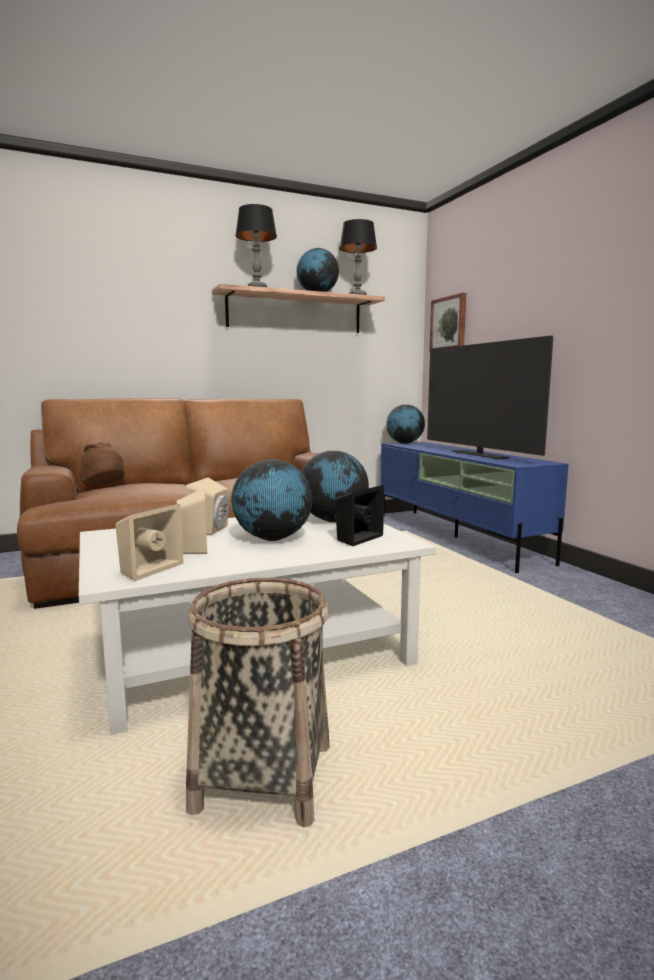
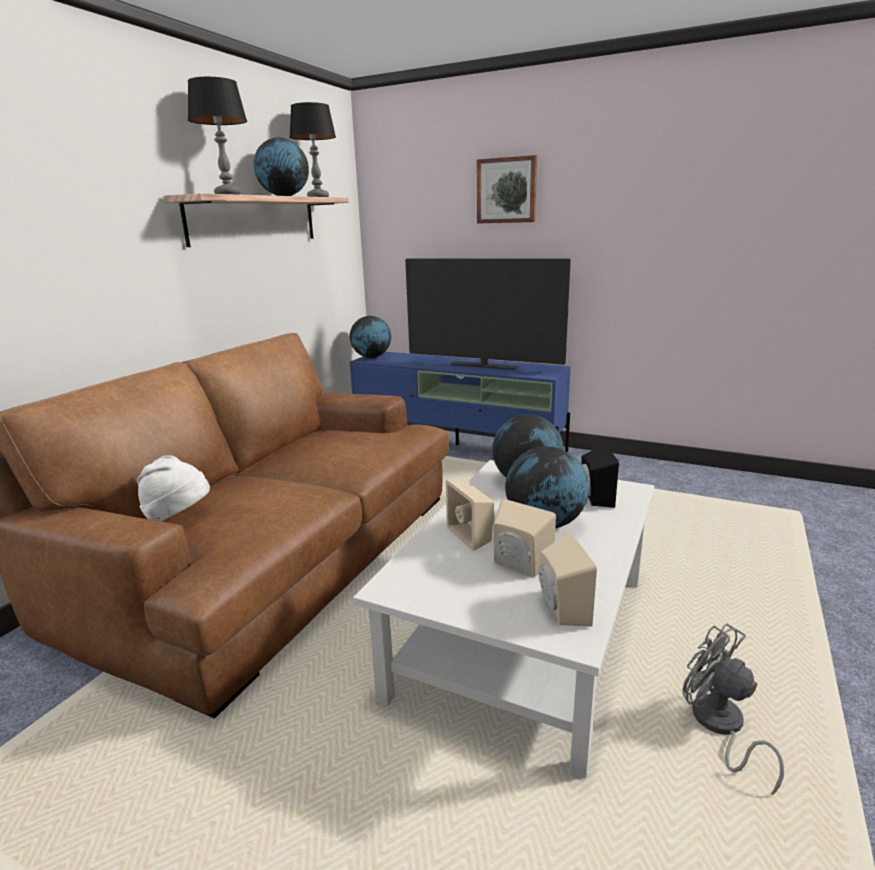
camera: 40 degrees left, 10 degrees up
brown hat [79,442,125,486] -> white hat [137,455,210,522]
basket [186,578,330,827] -> grey fan [683,623,784,795]
picture [429,293,466,352] -> picture moved to [477,155,537,223]

